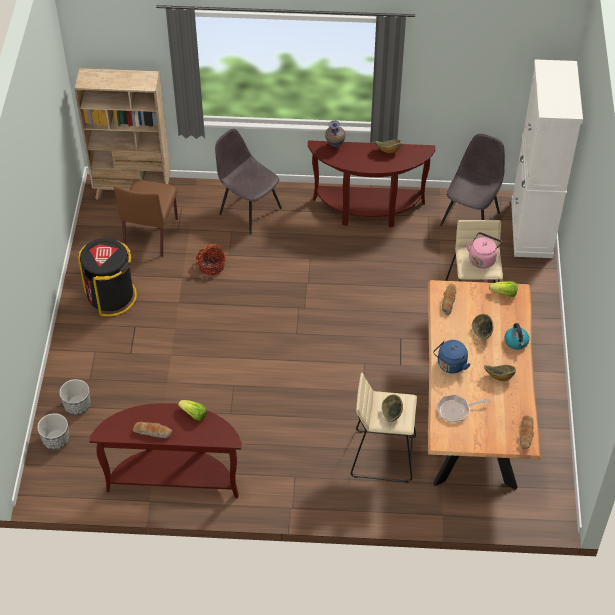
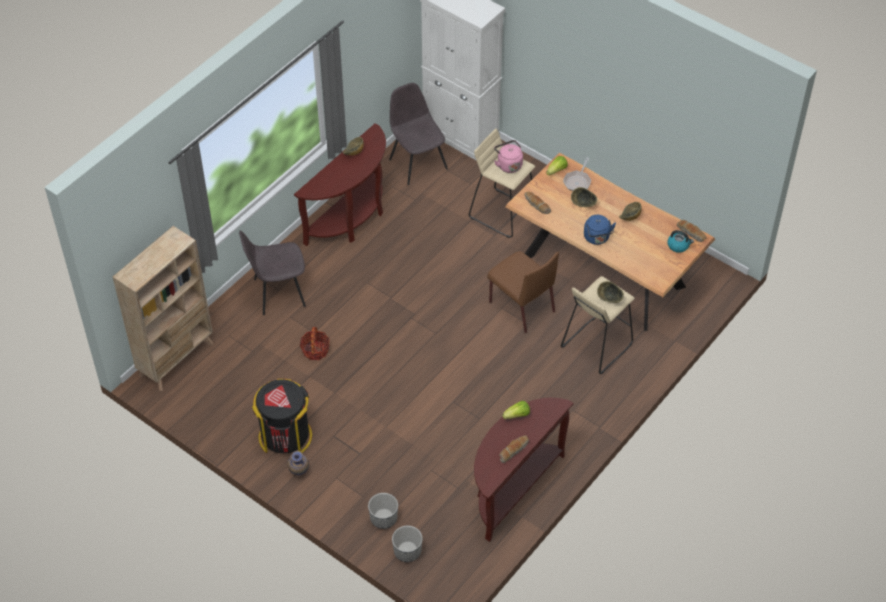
camera: 55 degrees left, 0 degrees up
brown chair [114,180,178,257] -> brown chair moved to [487,251,559,333]
vase [325,121,345,147] -> vase moved to [288,451,309,475]
frying pan [437,395,490,422] -> frying pan moved to [563,158,591,191]
kettle [504,323,529,350] -> kettle moved to [667,230,694,253]

